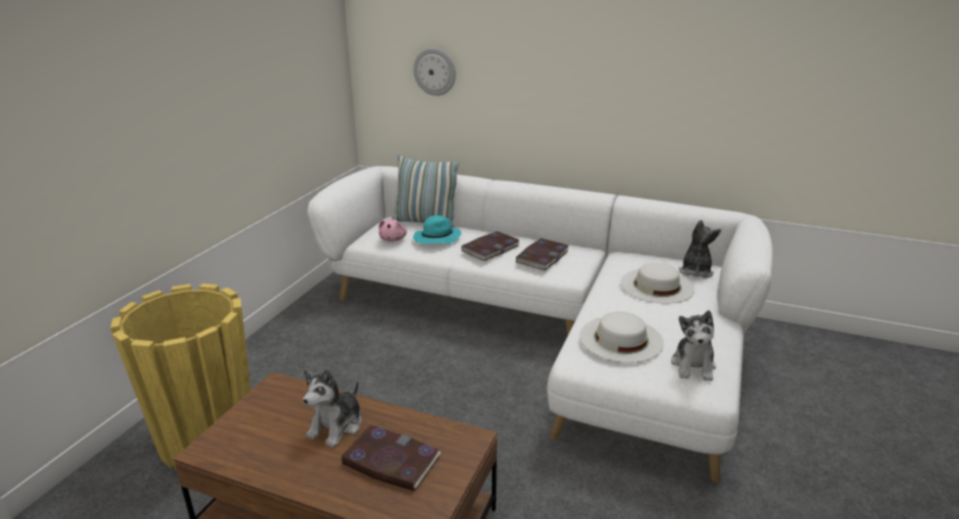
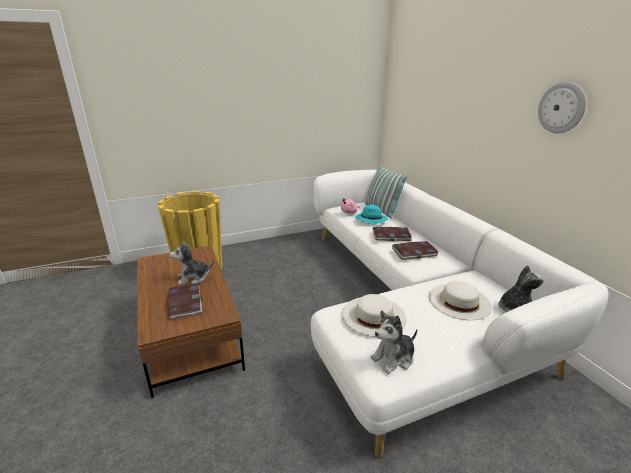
camera: 45 degrees right, 0 degrees up
wall clock [413,48,456,96] -> wall clock moved to [538,82,586,134]

